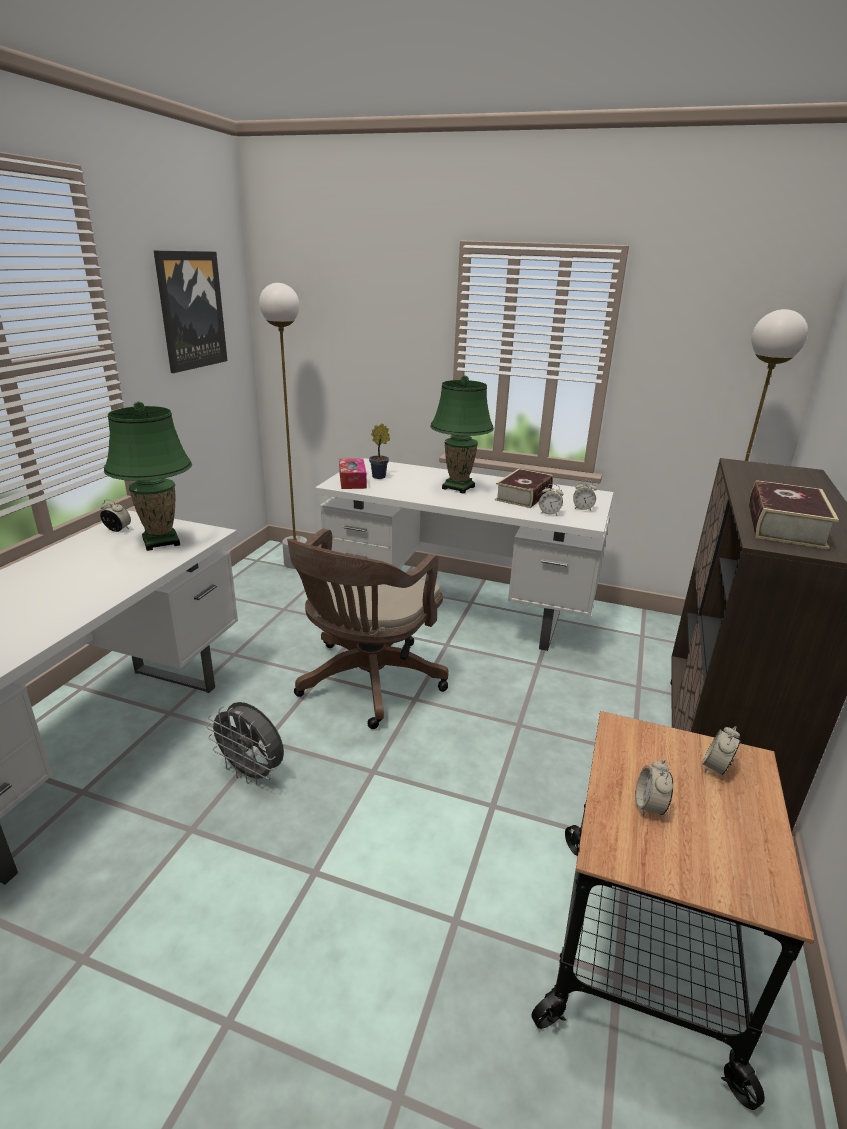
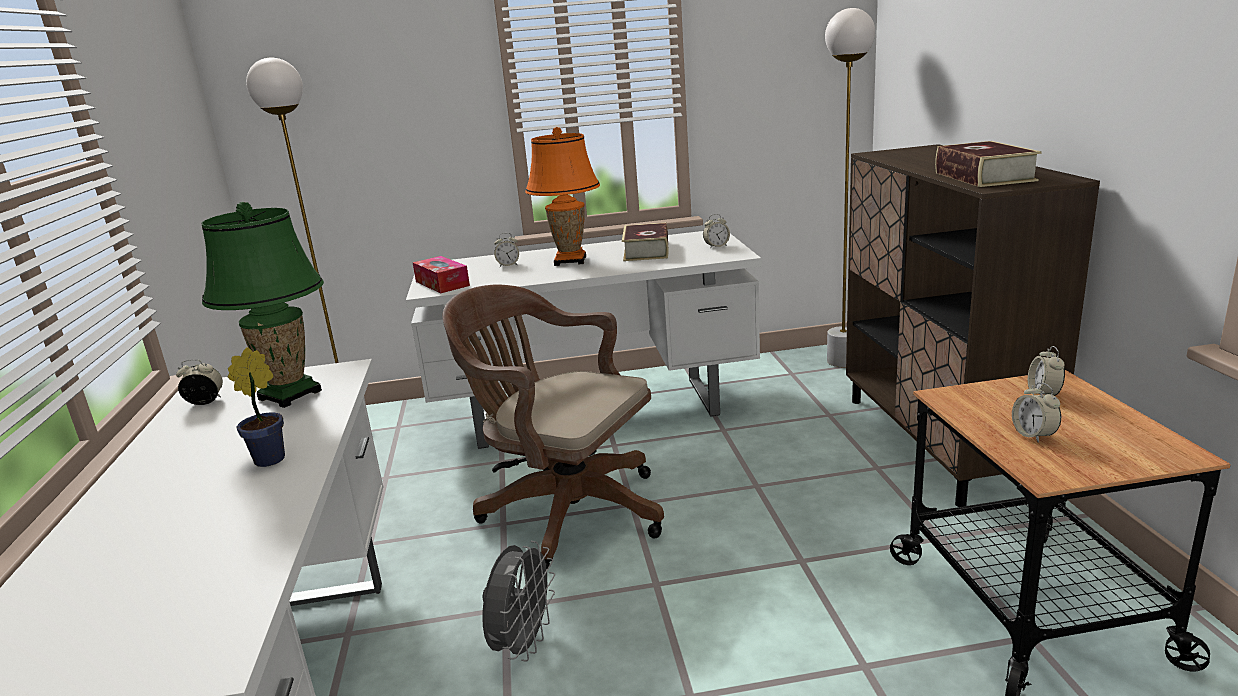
camera: 25 degrees left, 5 degrees down
picture [154,251,227,373] -> none
grey fan [206,702,284,786] -> grey fan turned 75 degrees counterclockwise [482,541,555,662]
brown office chair [287,528,449,729] -> brown office chair turned 120 degrees clockwise [443,285,664,569]
potted plant [369,423,390,479] -> potted plant moved to [227,347,285,467]
green table lamp [430,376,494,494] -> orange table lamp [525,127,600,266]
alarm clock [539,484,564,516] -> alarm clock moved to [494,233,519,267]

